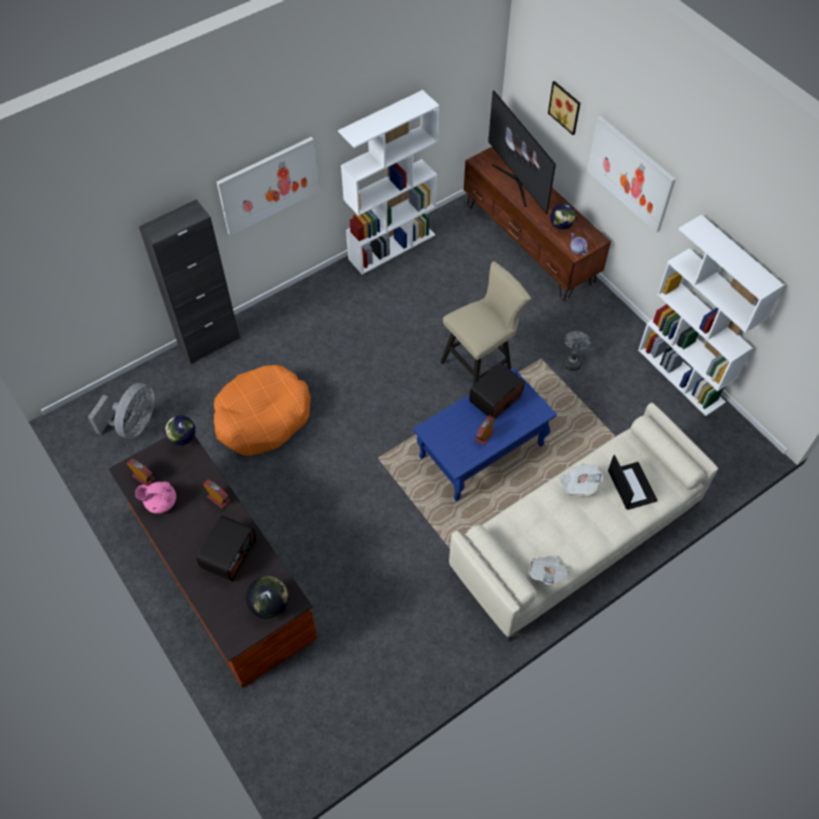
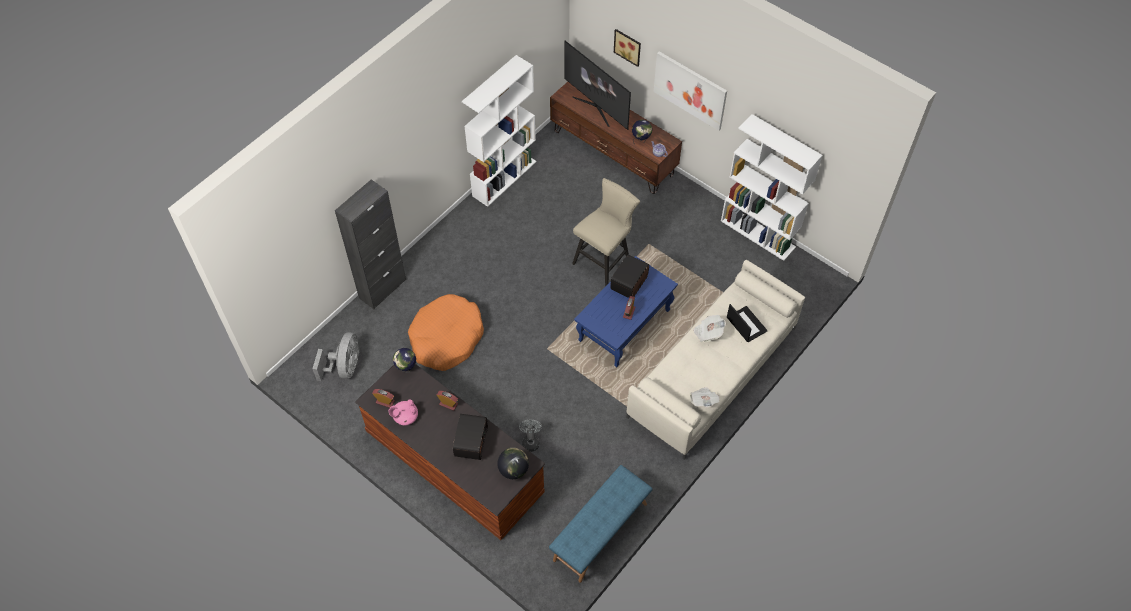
camera: 15 degrees left, 0 degrees up
picture [217,137,319,236] -> none
grey fan [563,331,590,371] -> grey fan moved to [519,420,542,452]
none -> blue bench [549,465,653,583]

